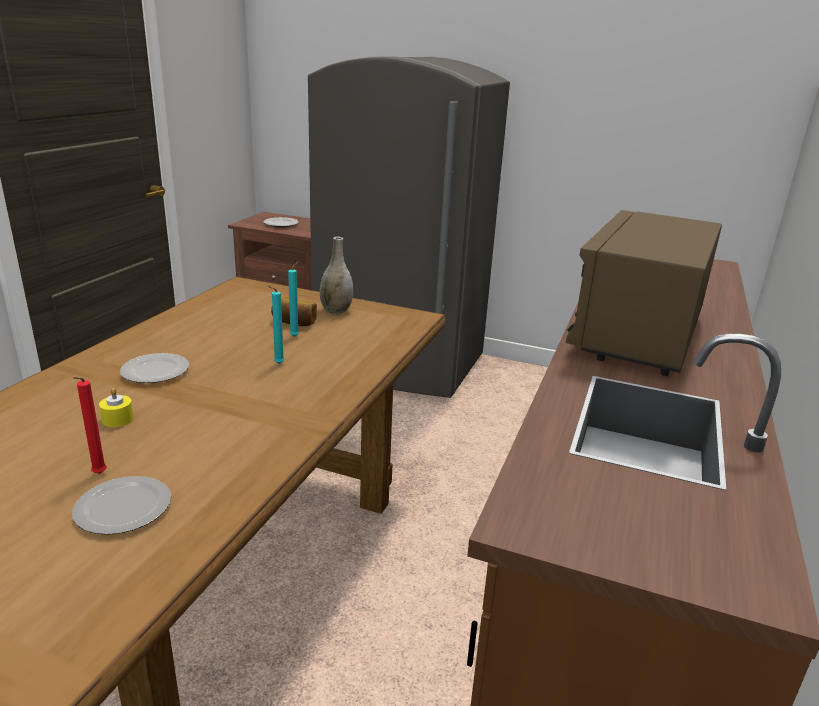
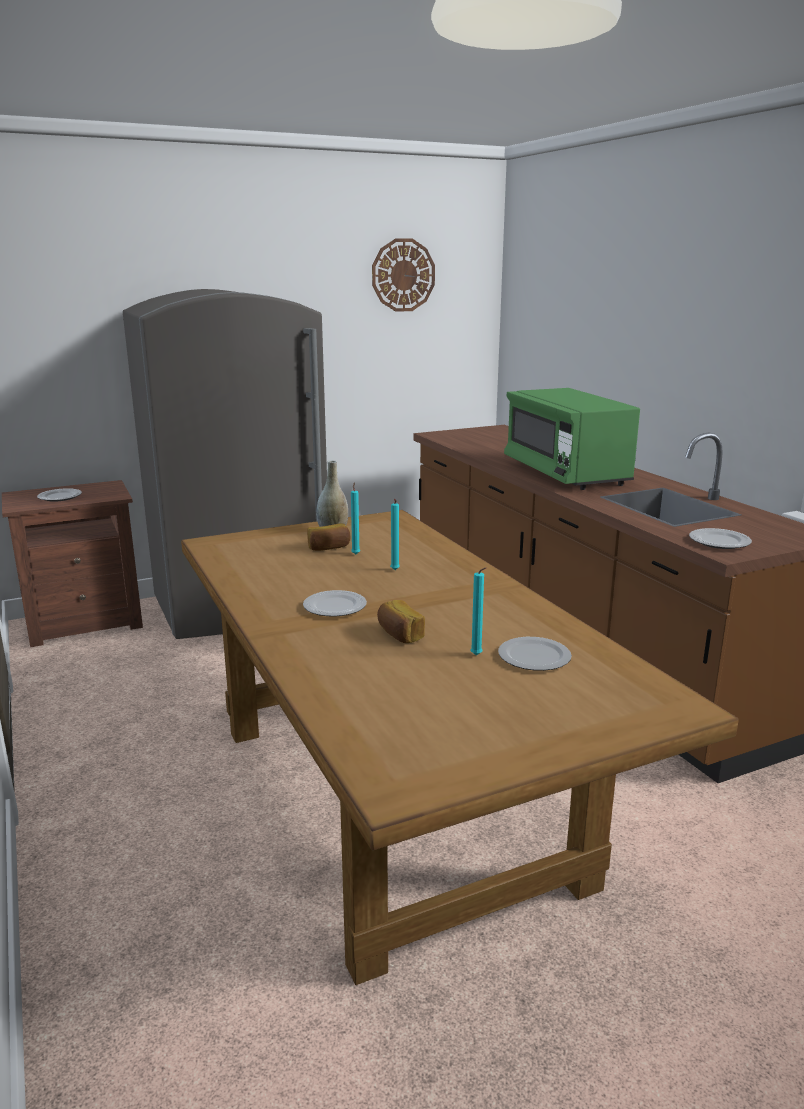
camera: 45 degrees left, 5 degrees down
red candle [73,377,107,474] -> turquoise candle [470,567,486,655]
yellow candle [99,388,134,427] -> bread [377,600,425,643]
brown microwave [566,210,722,376] -> green microwave [504,388,640,490]
none -> wall clock [372,238,435,312]
none -> plate [689,528,752,549]

